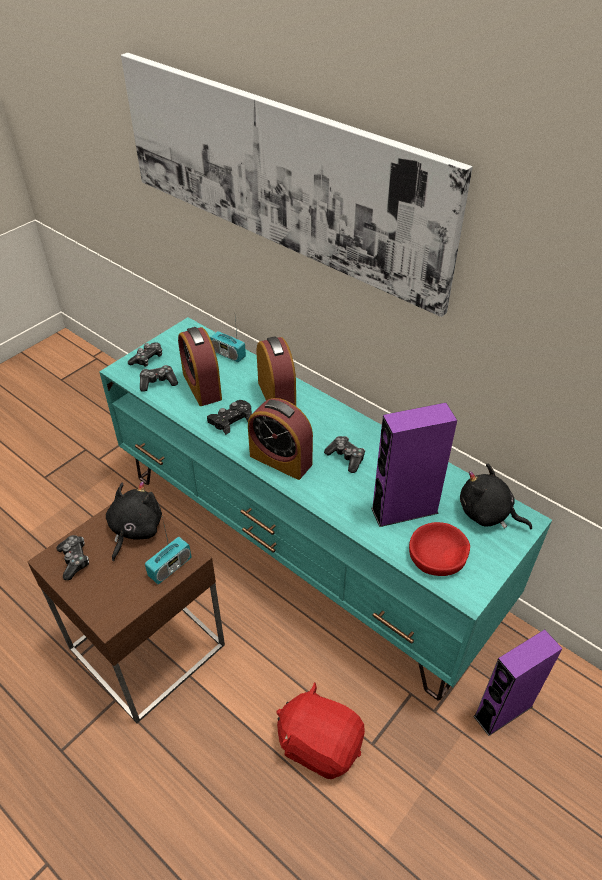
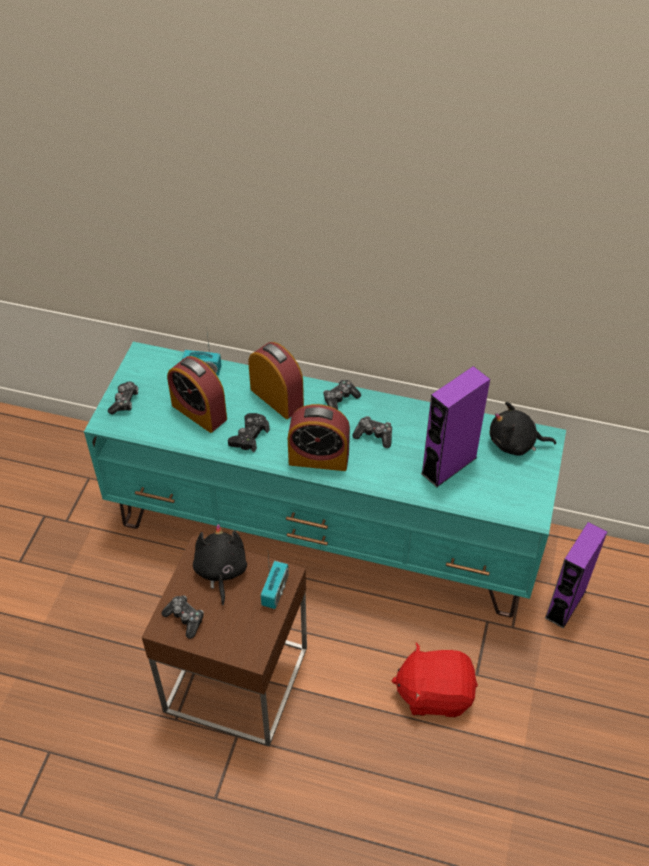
camera: 25 degrees left, 5 degrees up
picture [121,53,473,317] -> none
game controller [140,365,178,392] -> game controller moved to [323,380,361,410]
red bowl [409,522,470,576] -> none

